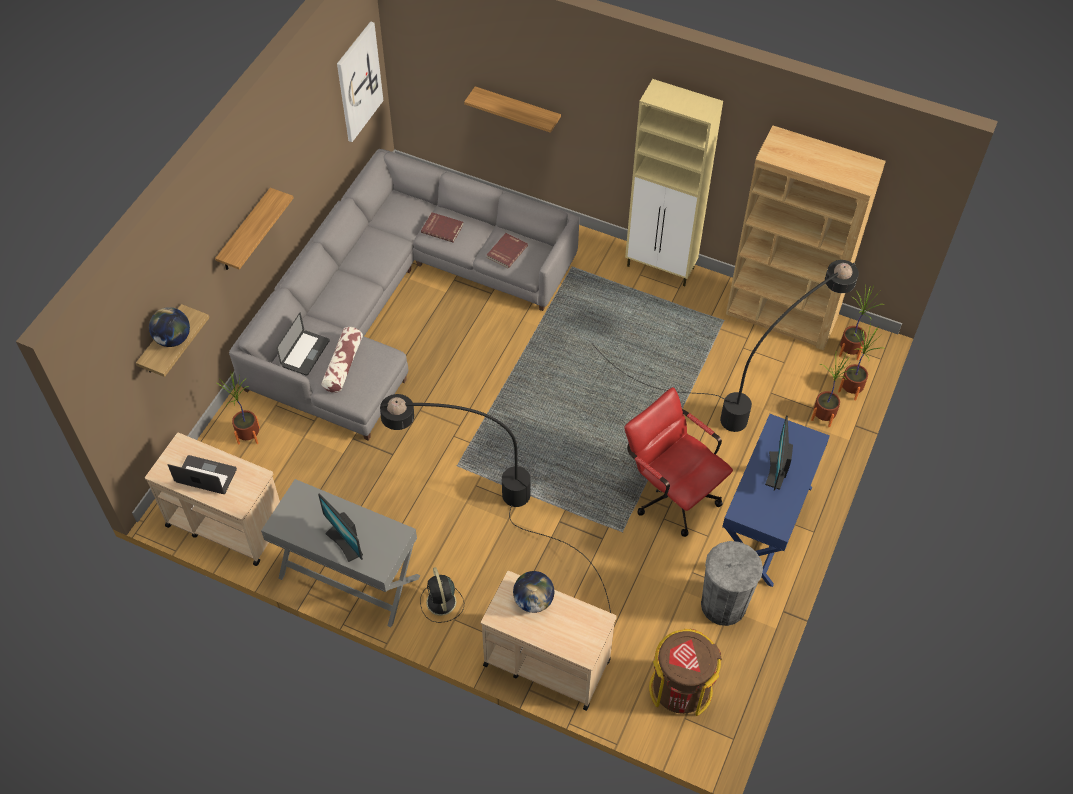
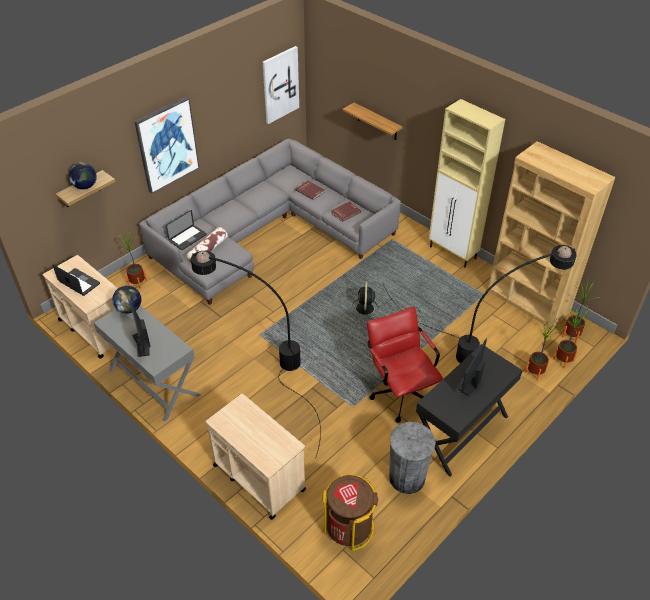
camera: 20 degrees right, 10 degrees down
shelf [215,188,293,270] -> picture [134,97,199,194]
black fan [420,567,464,623] -> black fan moved to [352,281,379,319]
globe [513,571,554,613] -> globe moved to [112,286,141,313]
blue desk [722,414,830,587] -> black desk [416,344,523,476]

